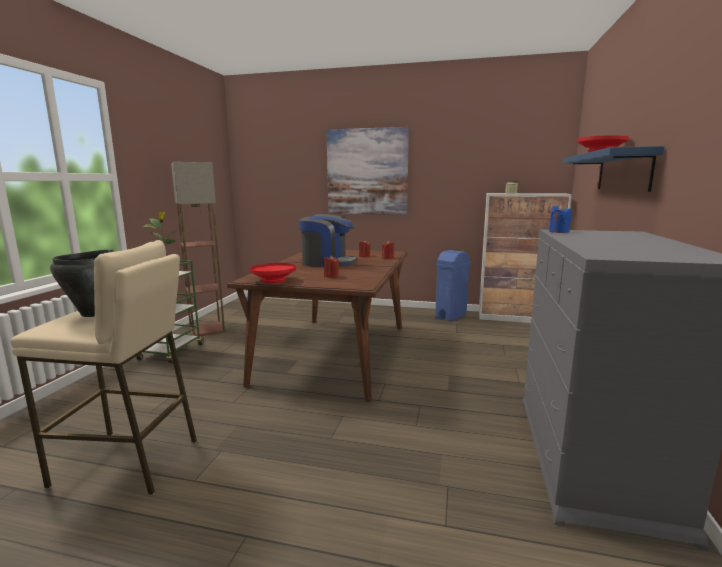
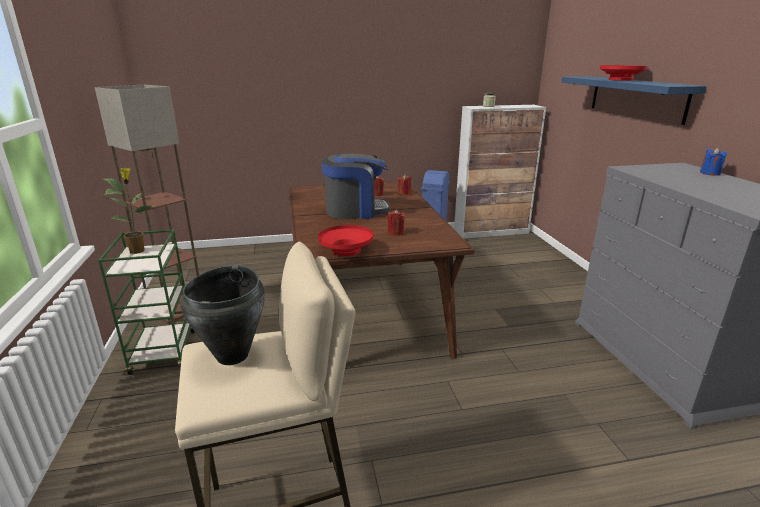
camera: 25 degrees left, 10 degrees up
picture [327,127,409,215] -> none
blue candle [549,204,572,233] -> blue candle moved to [700,147,727,176]

